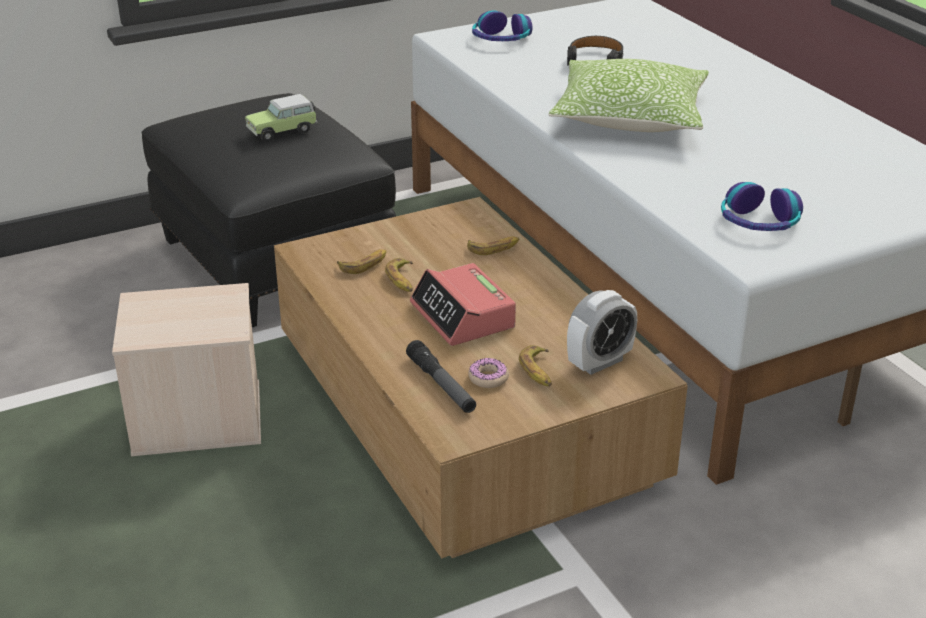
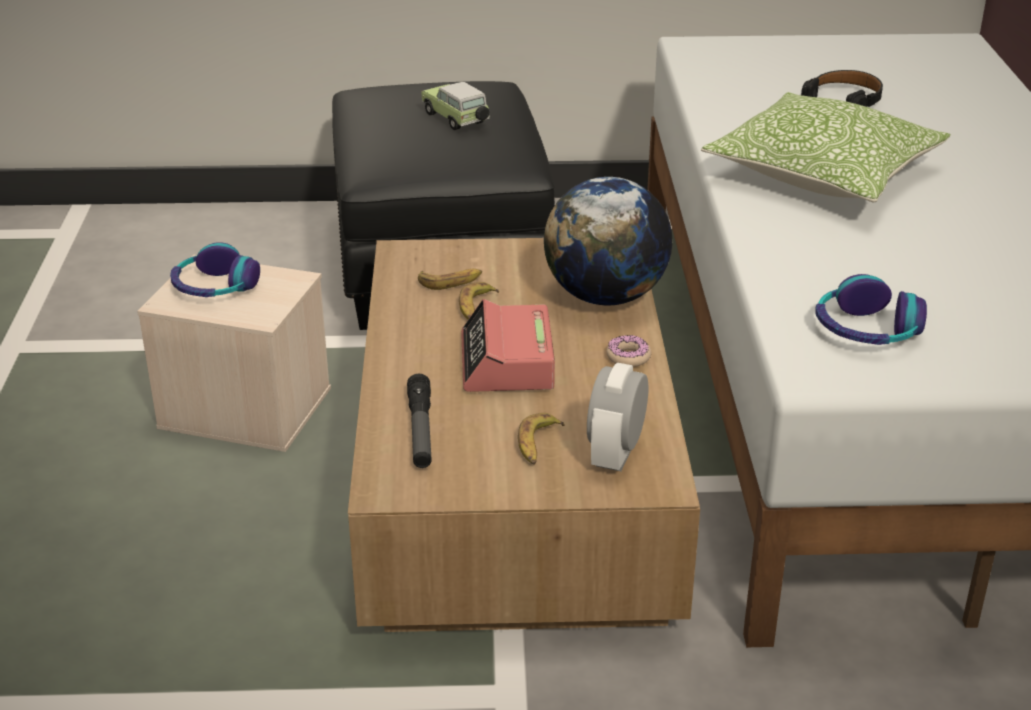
camera: 25 degrees right, 0 degrees up
toy car [245,94,317,142] -> toy car turned 60 degrees clockwise [421,82,490,130]
banana [467,236,519,255] -> globe [544,177,672,305]
donut [468,358,509,388] -> donut moved to [606,335,651,367]
headphones [472,10,532,41] -> headphones moved to [170,242,260,297]
alarm clock [567,290,637,375] -> alarm clock turned 120 degrees clockwise [587,363,648,472]

